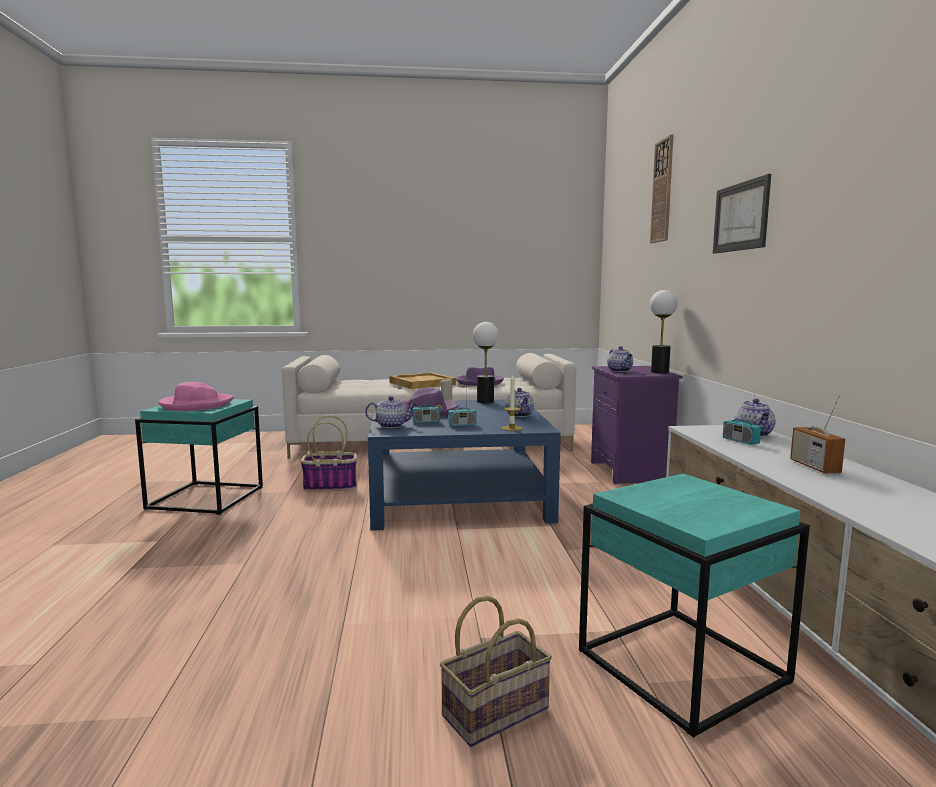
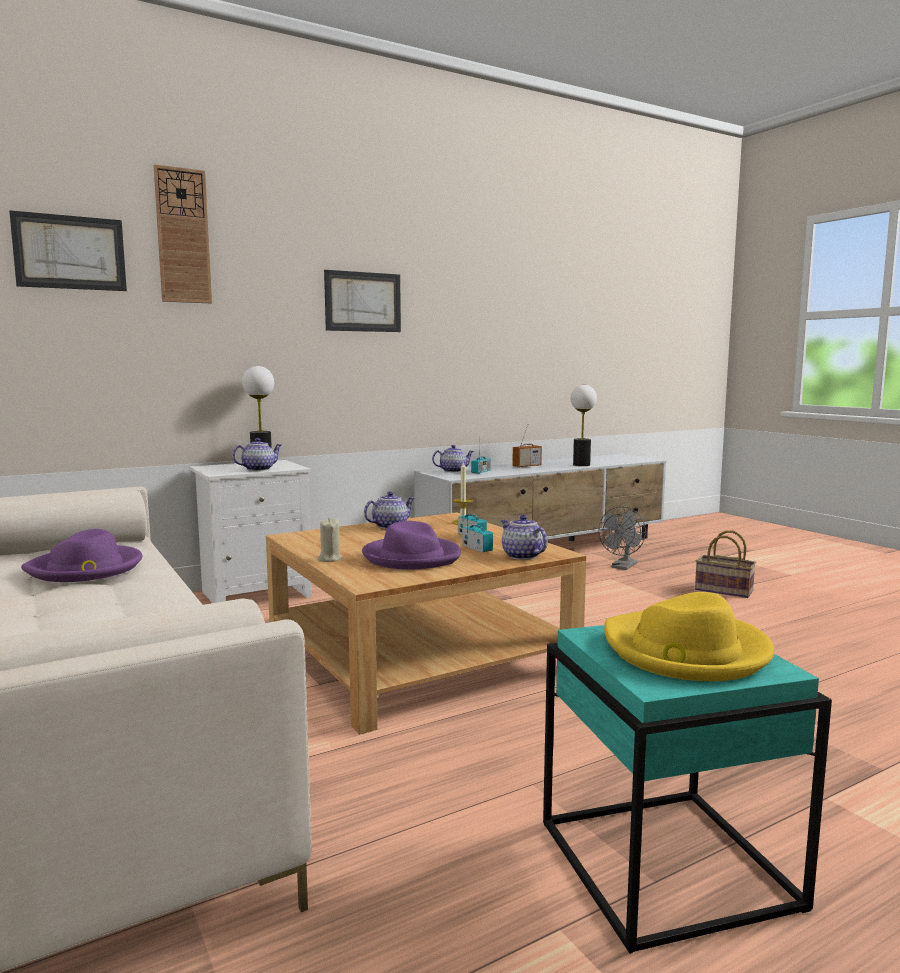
camera: 115 degrees left, 0 degrees up
pink hat [159,382,234,411] -> yellow hat [604,592,774,681]
basket [301,416,357,492] -> none
blue coffee table [368,400,561,530] -> beige coffee table [266,512,586,735]
beige tray [389,373,456,389] -> none
table lamp [473,322,499,403] -> table lamp moved to [571,385,597,466]
turquoise side table [579,474,810,738] -> grey fan [598,506,646,570]
purple nightstand [591,366,683,485] -> white nightstand [190,460,312,603]
none -> picture [9,210,127,291]

